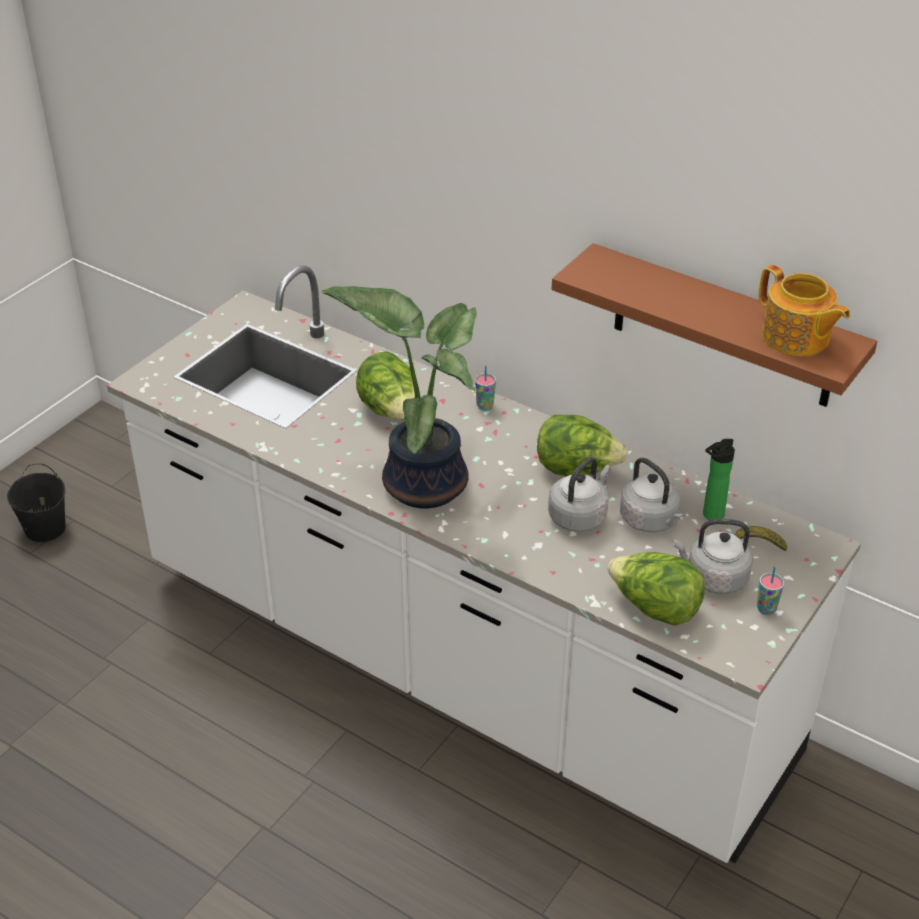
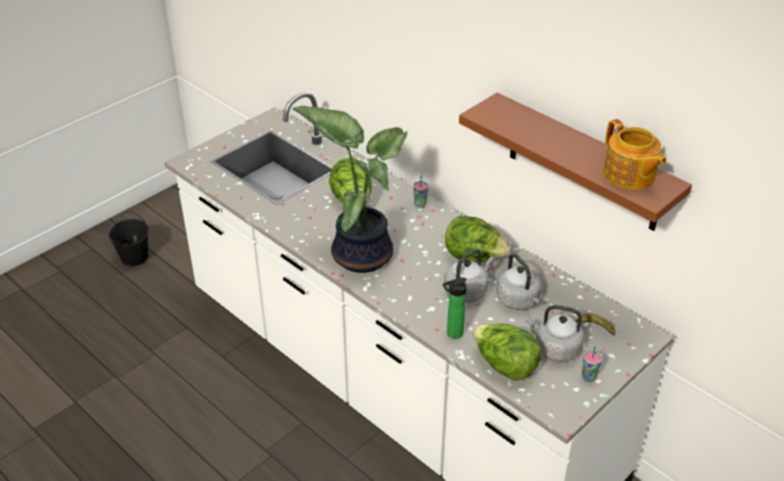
camera: 10 degrees right, 0 degrees up
bottle [703,439,735,520] -> bottle moved to [443,277,467,339]

